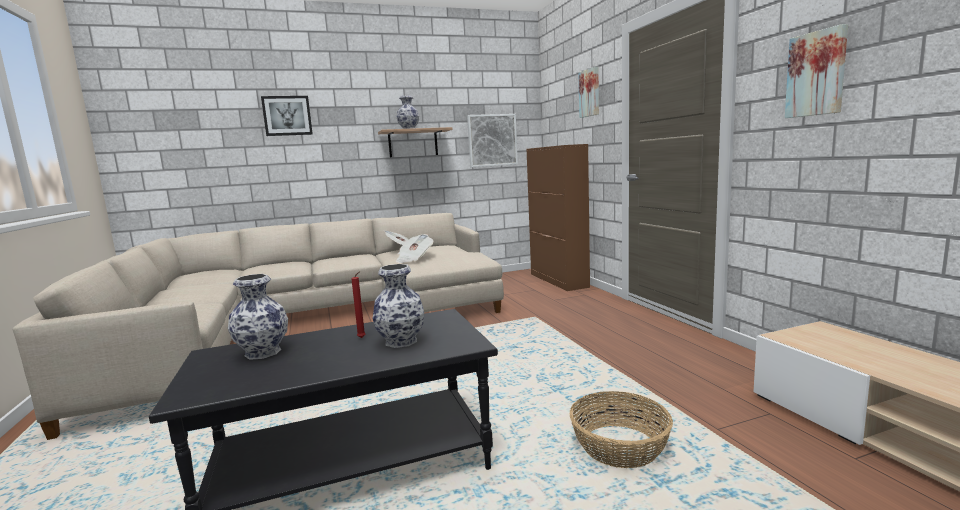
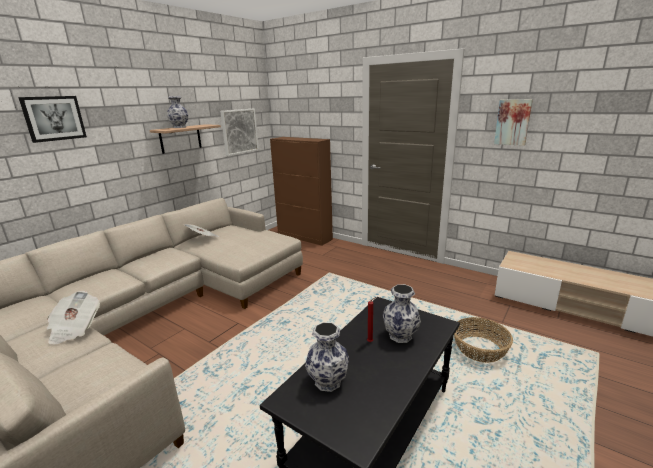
camera: 35 degrees left, 10 degrees up
newspaper [395,234,434,263] -> newspaper moved to [46,291,100,345]
picture [579,67,599,118] -> none

